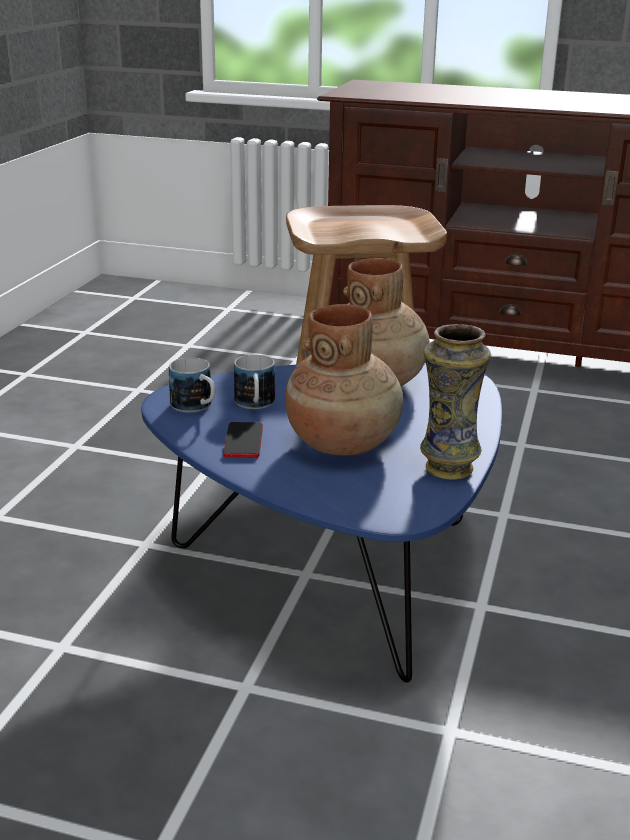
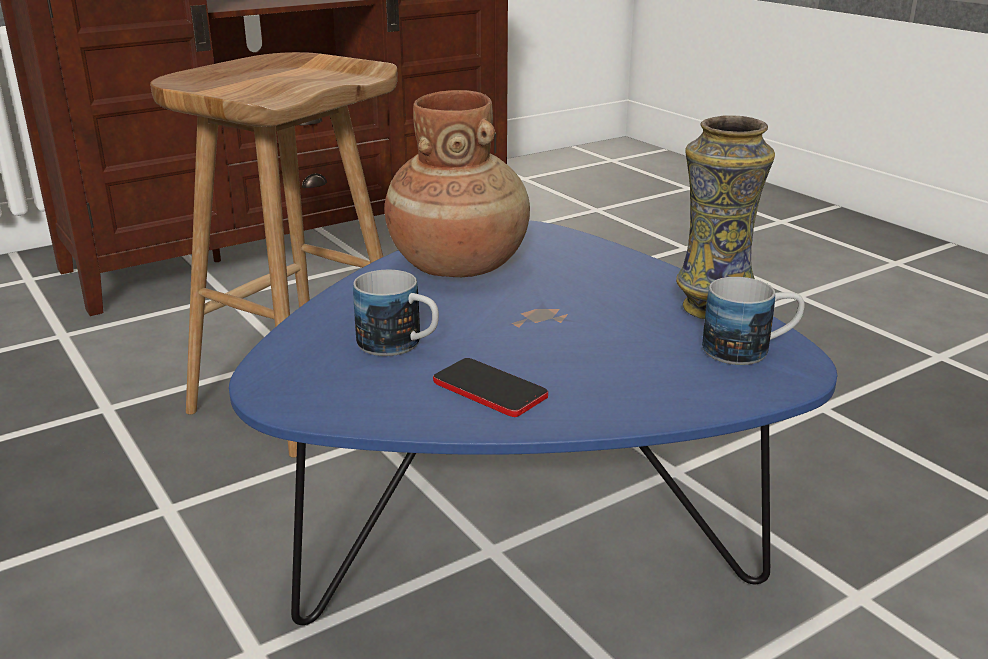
camera: 50 degrees left, 0 degrees up
mug [169,357,215,412] -> mug moved to [702,277,805,365]
brown vase [285,304,403,456] -> none

